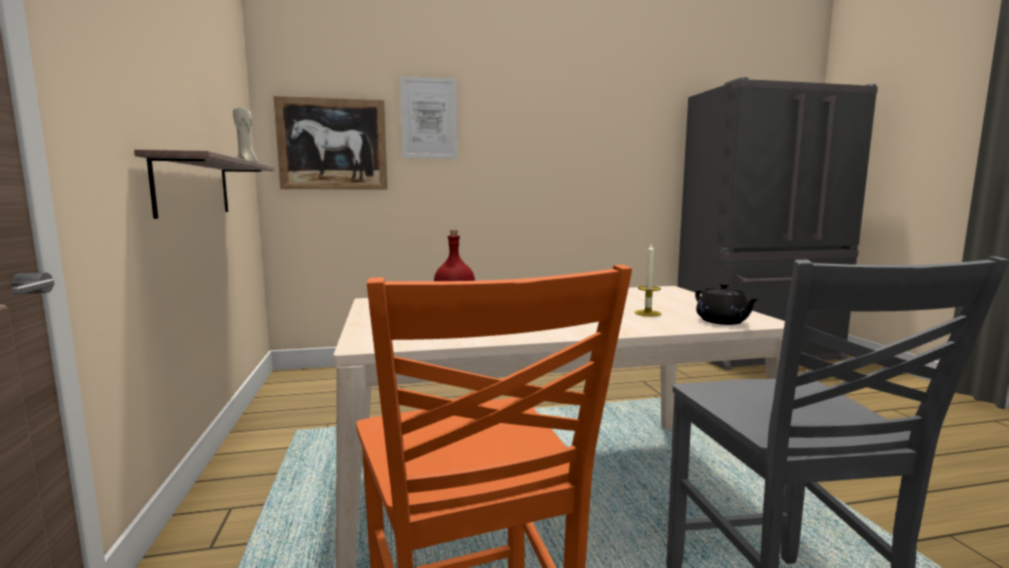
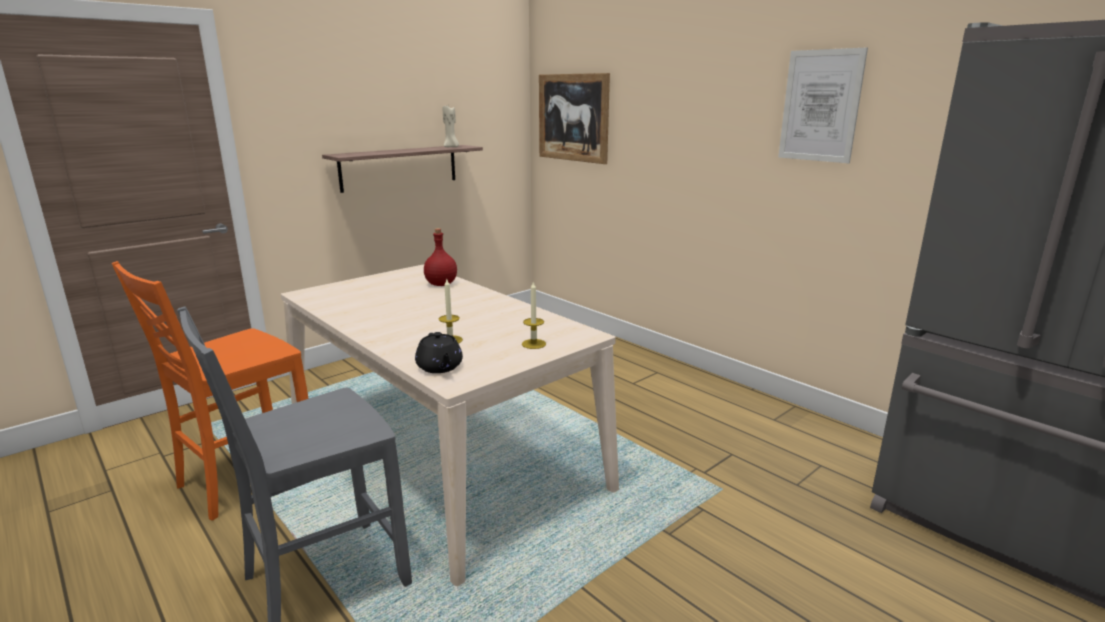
camera: 60 degrees right, 10 degrees up
picture [400,76,458,159] -> picture moved to [778,48,868,163]
black teapot [695,283,760,325] -> black teapot turned 60 degrees counterclockwise [415,332,463,373]
none -> candle [522,282,546,349]

